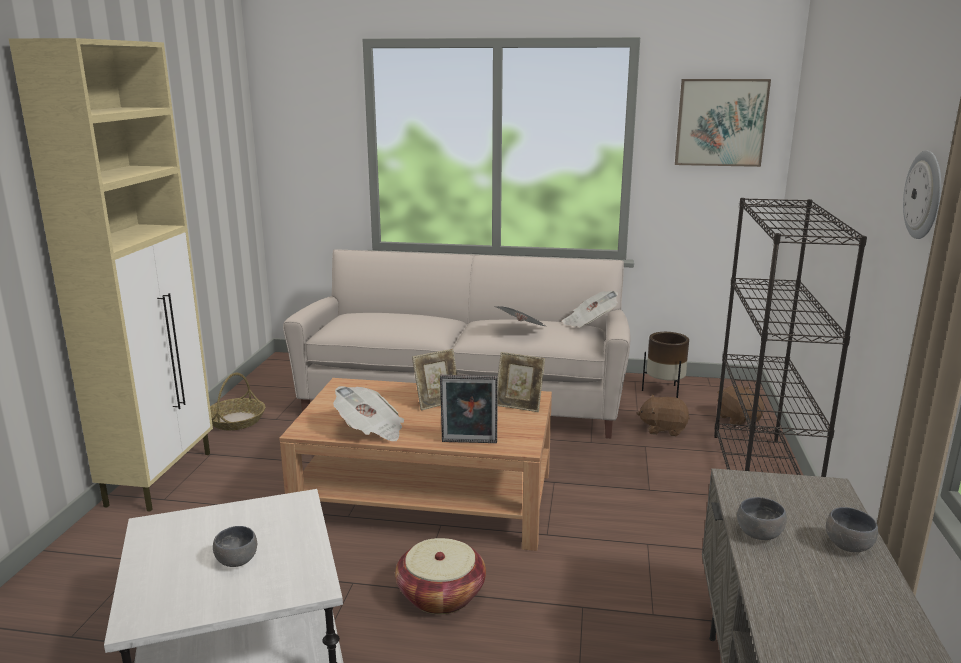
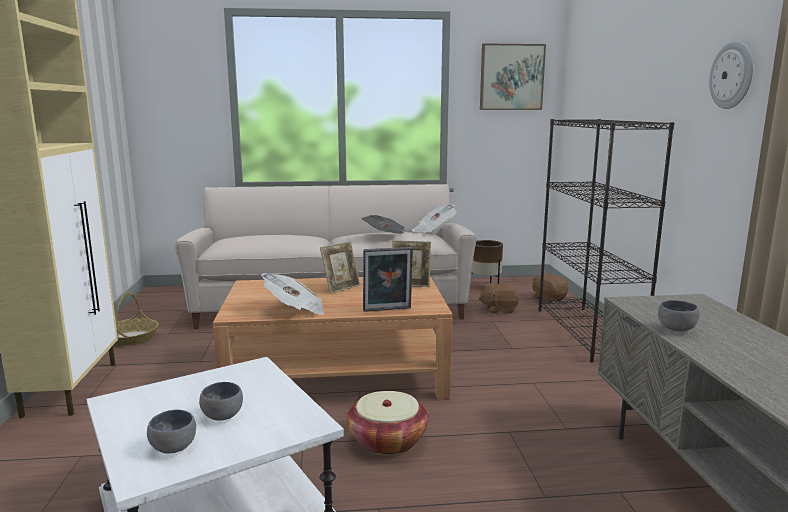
camera: 15 degrees left, 5 degrees down
grey bowl [826,507,878,552] -> grey bowl moved to [147,410,196,454]

